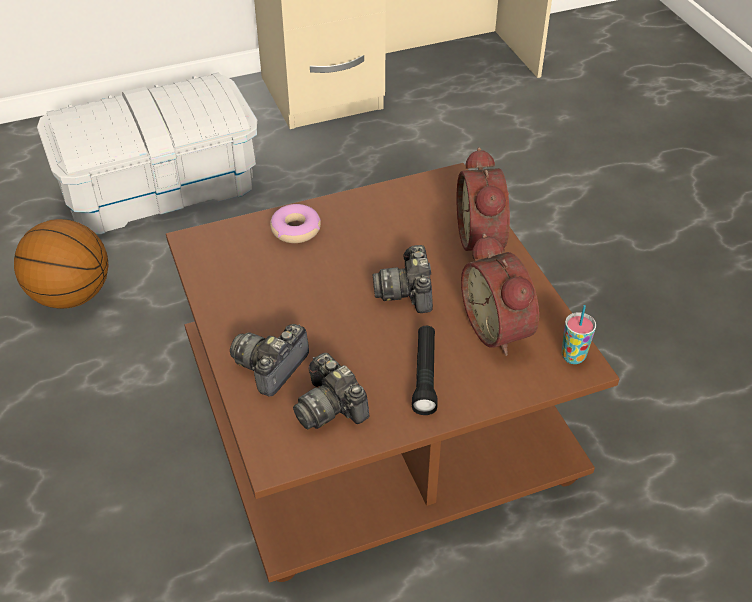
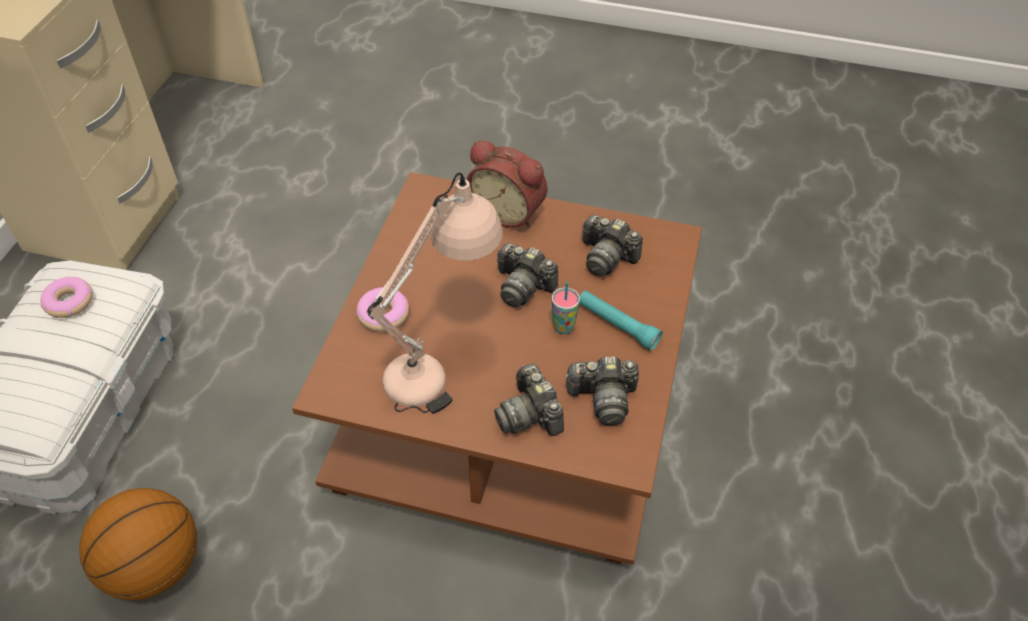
camera: 55 degrees left, 5 degrees up
black flashlight [412,326,438,415] -> turquoise flashlight [579,290,663,351]
alarm clock [461,234,539,356] -> camera [582,214,643,277]
cup [562,305,596,364] -> cup moved to [552,282,580,334]
none -> donut [40,277,93,318]
none -> beige table lamp [366,172,503,414]

